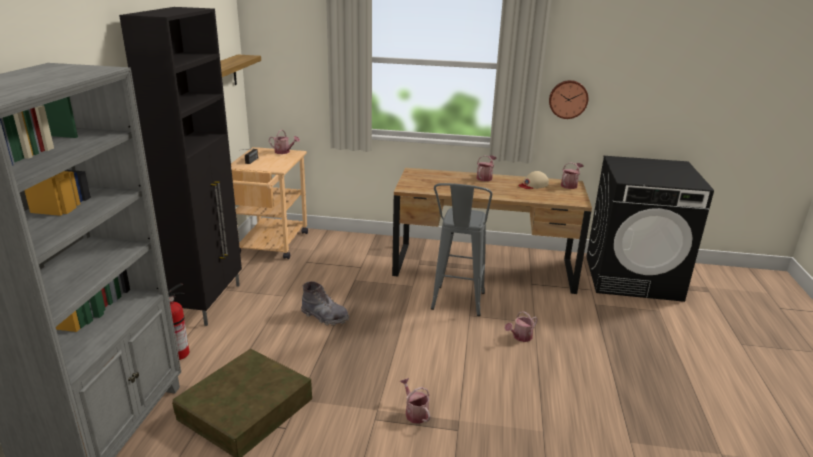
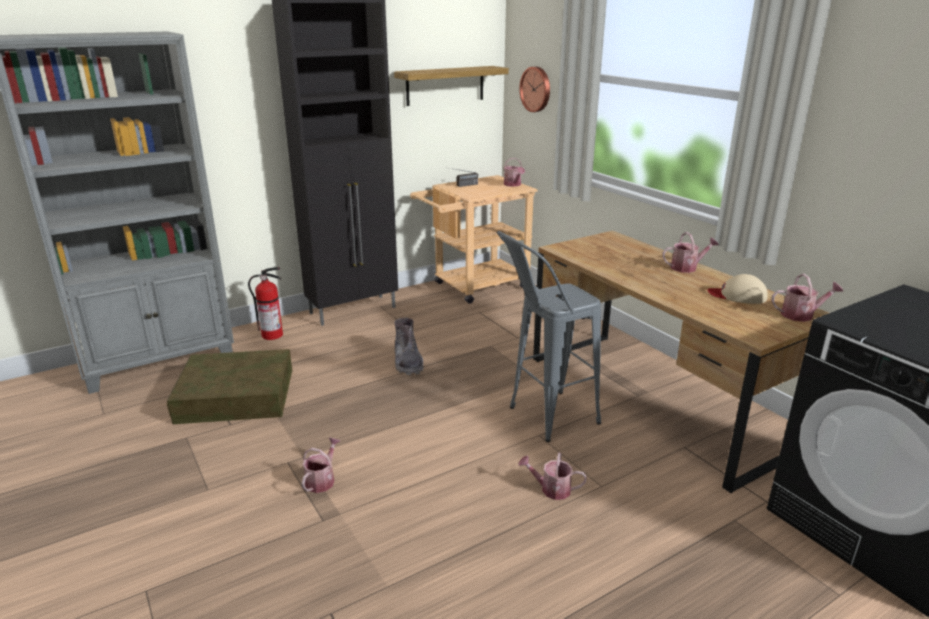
camera: 50 degrees right, 0 degrees up
wall clock [549,80,588,119] -> wall clock moved to [519,67,550,112]

